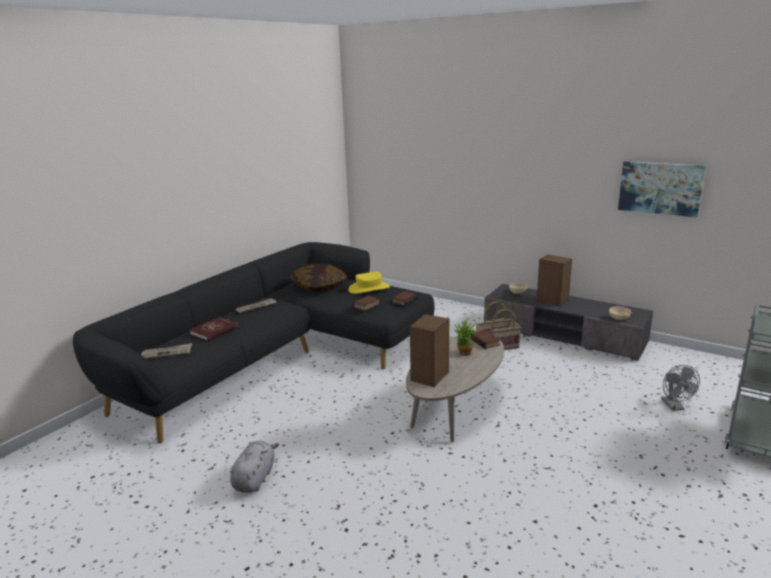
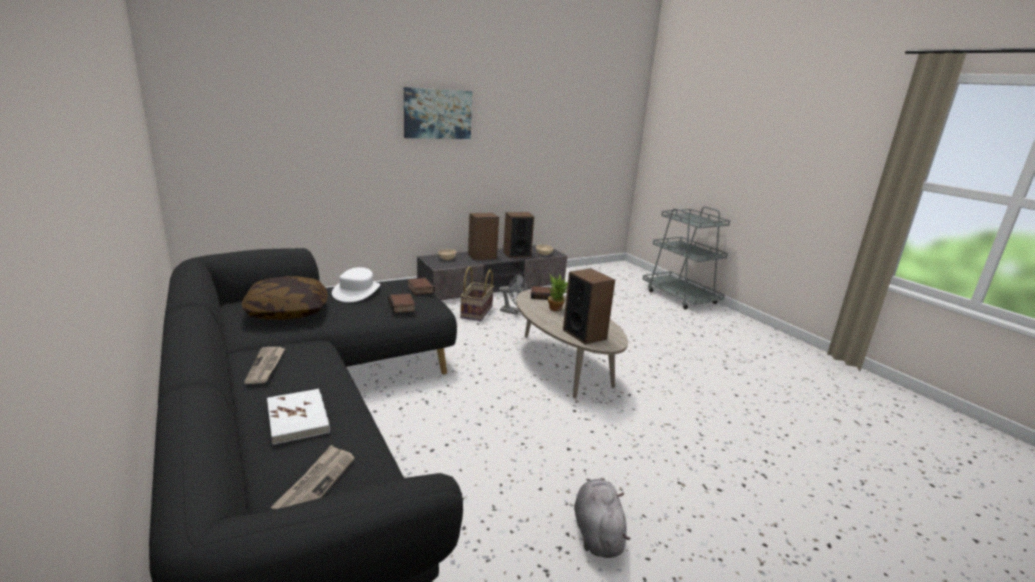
camera: 65 degrees left, 0 degrees up
red book [190,317,239,341] -> white book [267,389,330,445]
grey plush toy [230,441,279,493] -> grey plush toy turned 45 degrees clockwise [574,478,631,558]
yellow hat [348,272,390,294] -> white hat [332,267,380,302]
picture [618,161,706,217] -> picture moved to [404,87,472,139]
grey fan [661,365,700,411] -> grey fan moved to [499,274,527,315]
none -> speaker [503,212,534,258]

